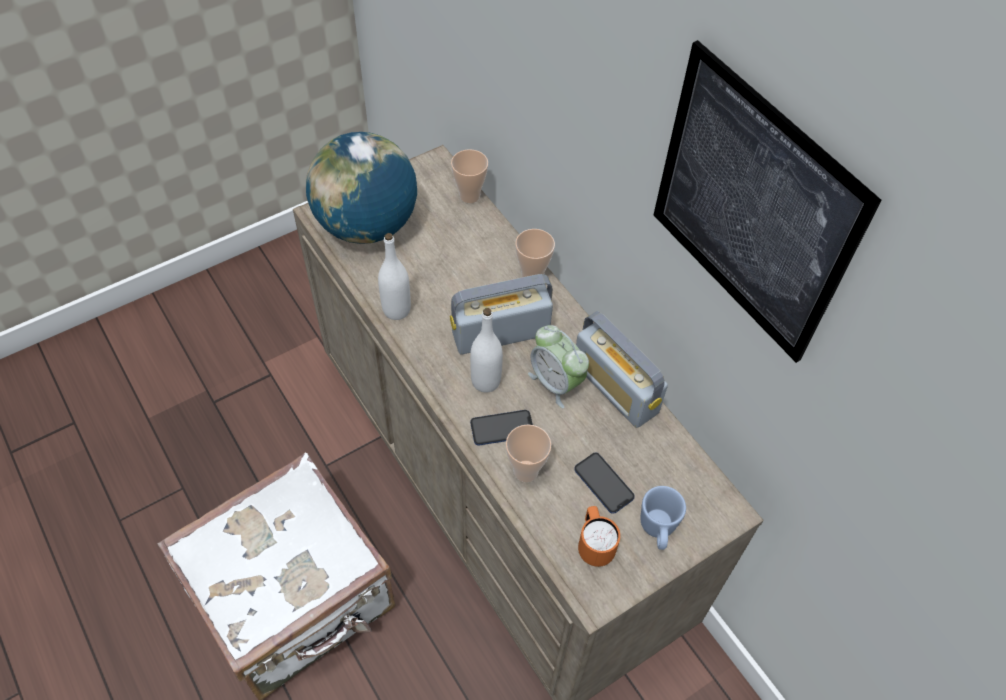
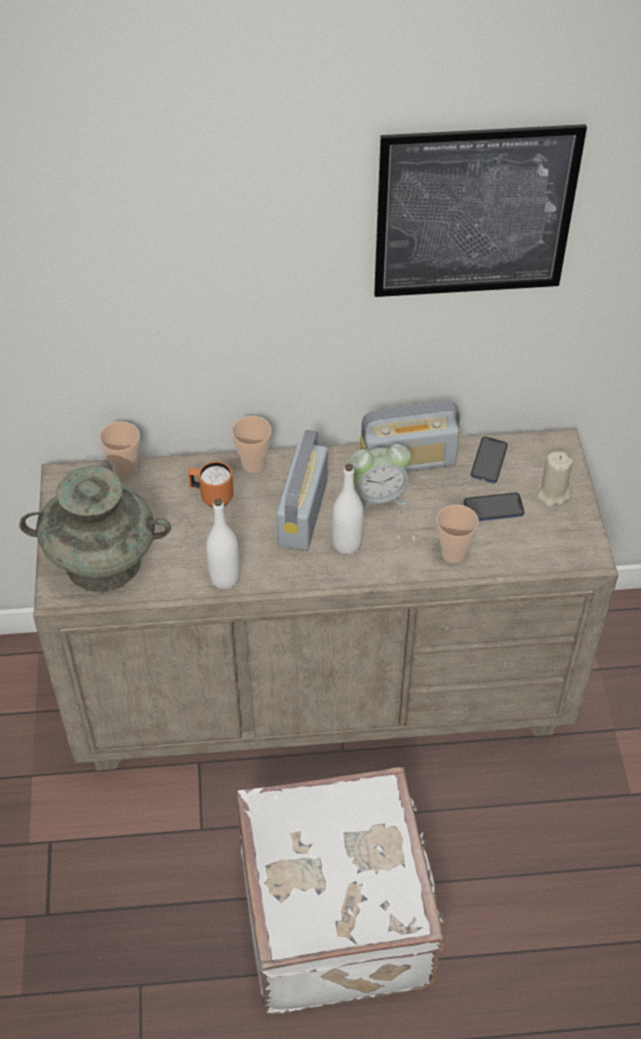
camera: 60 degrees left, 5 degrees down
globe [306,132,417,244] -> turquoise vase [19,466,171,592]
phone [470,410,533,446] -> phone moved to [470,437,508,483]
orange mug [578,506,620,567] -> orange mug moved to [188,461,233,507]
blue mug [640,486,686,550] -> beige candle [536,451,574,507]

